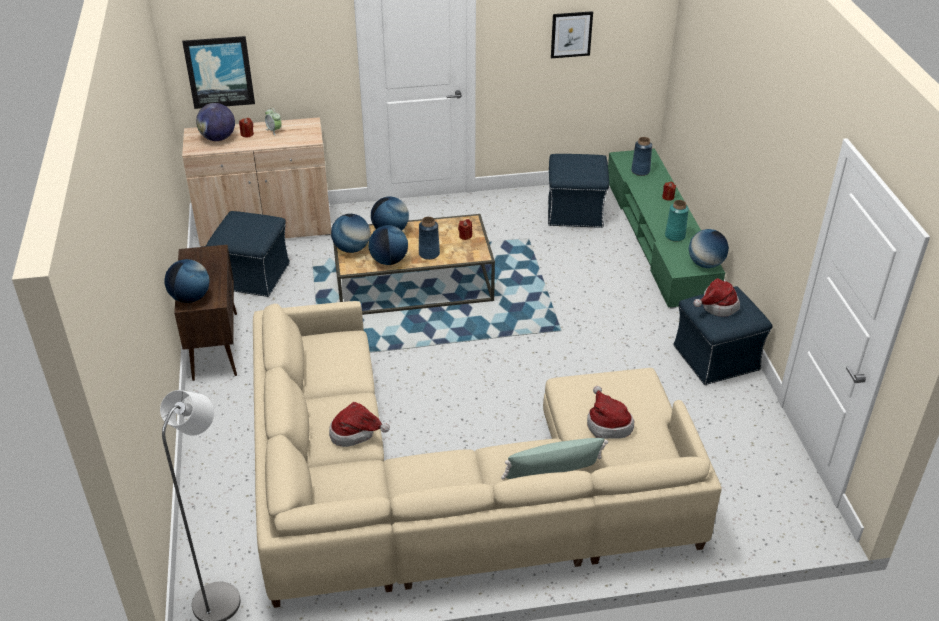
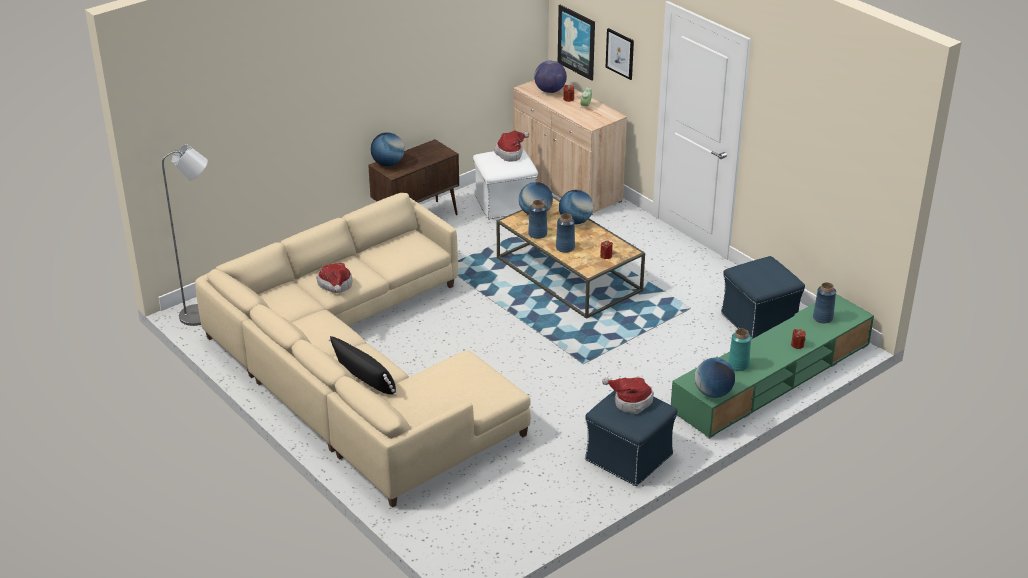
camera: 60 degrees right, 5 degrees down
blue ottoman [206,211,290,297] -> white ottoman [473,149,538,220]
globe [368,225,408,265] -> blue vase [528,200,547,239]
green pillow [501,438,608,479] -> black pillow [328,336,397,396]
picture [551,11,593,58] -> picture moved to [606,28,634,80]
hat [587,386,634,439] -> hat moved to [494,131,529,162]

